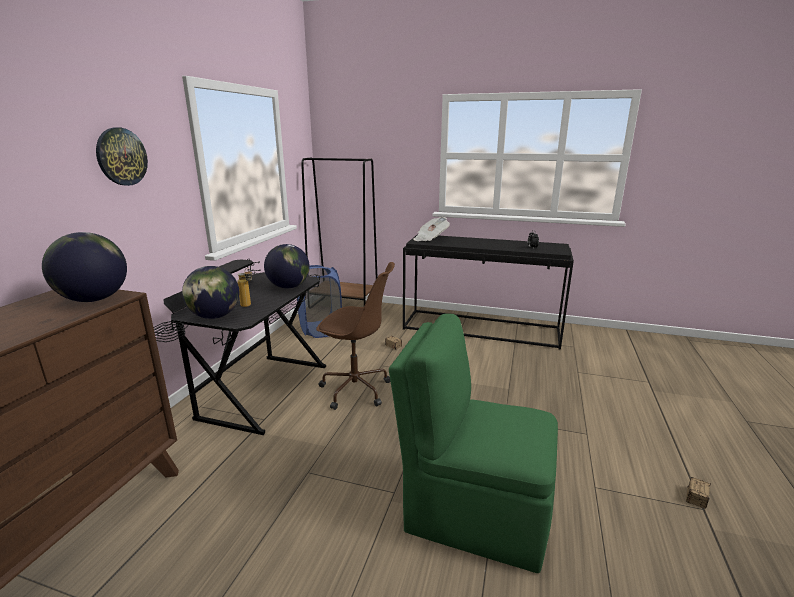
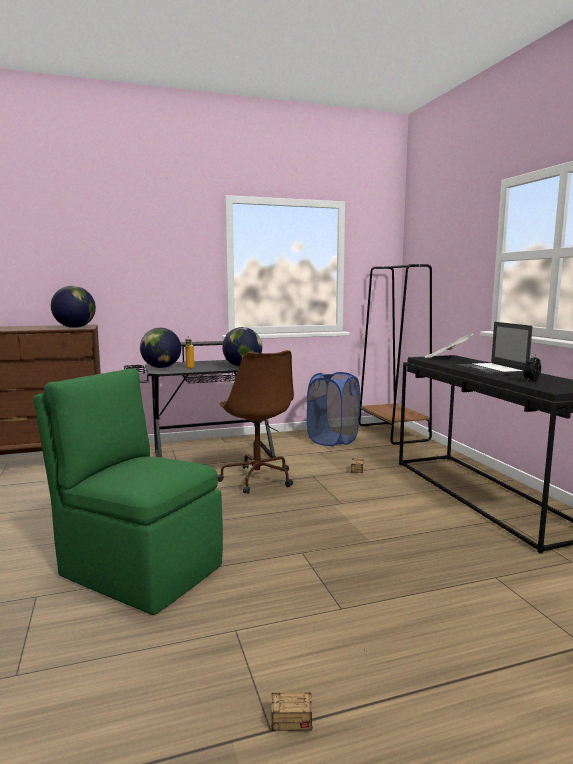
camera: 55 degrees right, 10 degrees down
wall clock [96,128,148,186] -> none
green chair [389,314,558,573] -> green chair turned 45 degrees counterclockwise [33,368,223,615]
none -> laptop [455,322,533,376]

